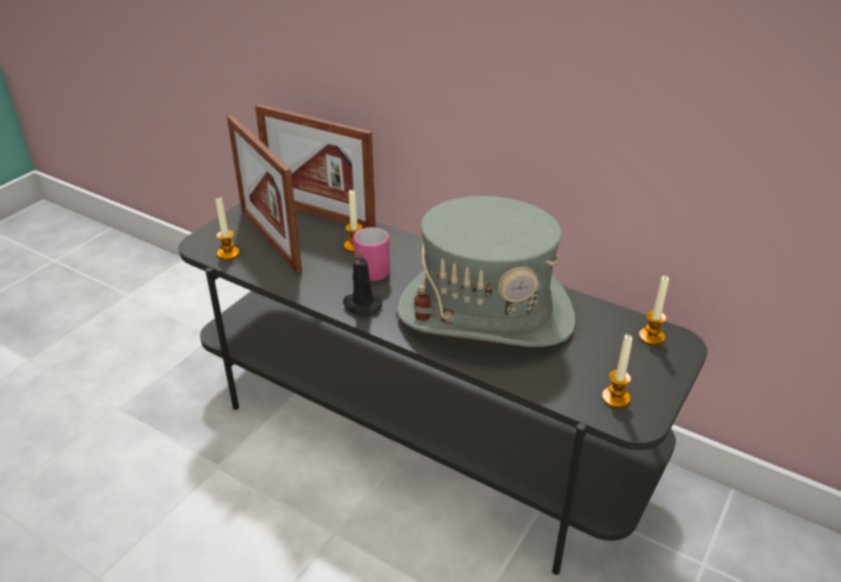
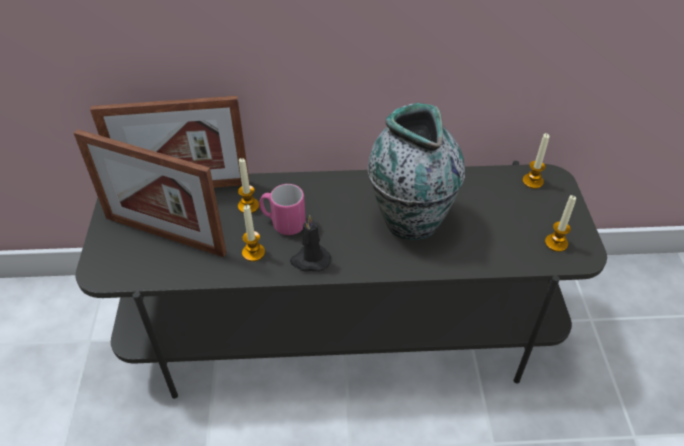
camera: 35 degrees left, 10 degrees up
candle [216,196,240,260] -> candle moved to [242,205,265,262]
grey hat [397,196,576,347] -> vase [368,103,465,240]

